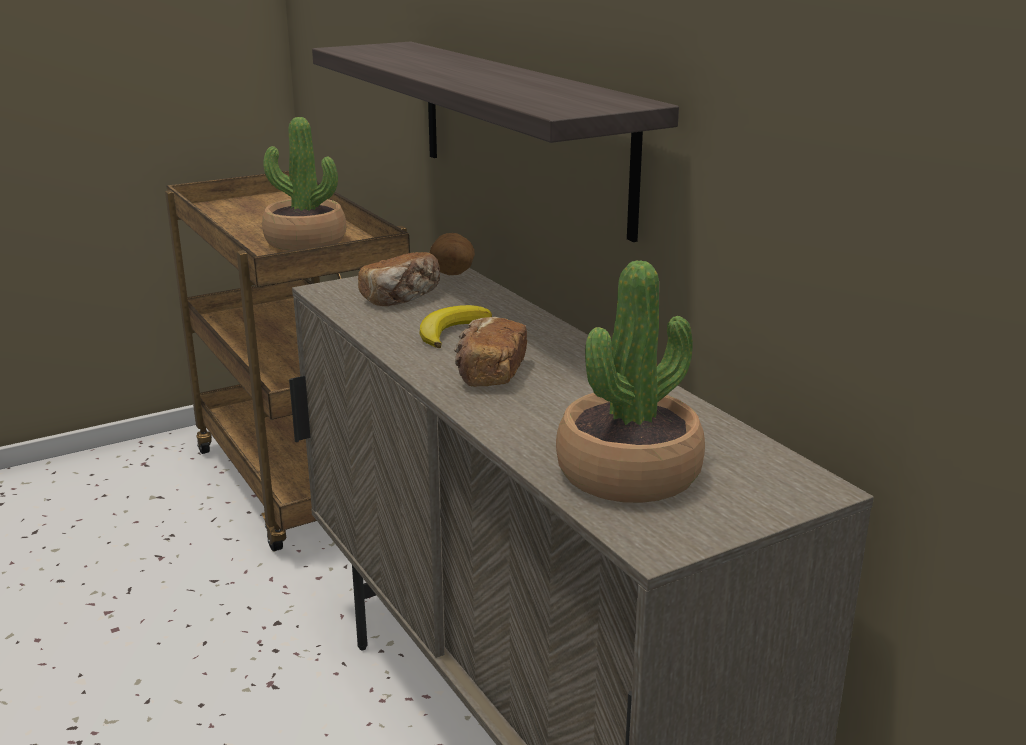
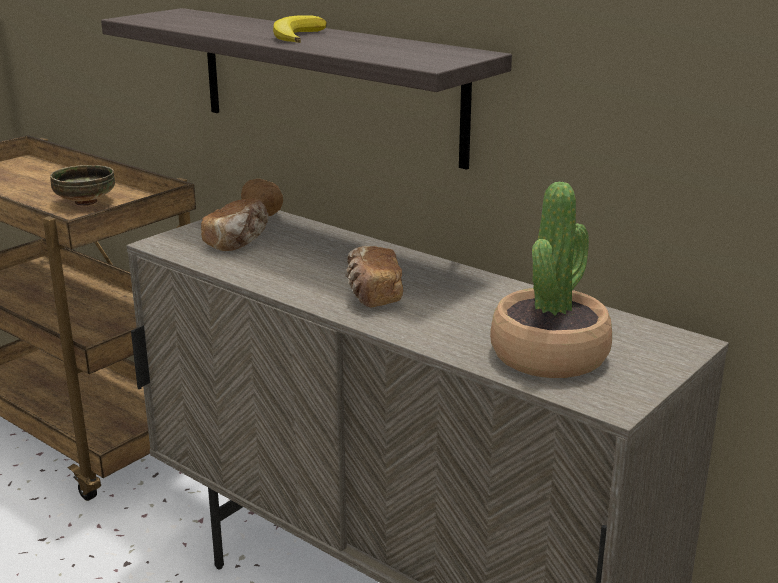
camera: 20 degrees left, 0 degrees up
potted plant [262,117,346,251] -> bowl [50,165,115,206]
banana [419,305,492,348] -> banana moved to [273,15,327,43]

